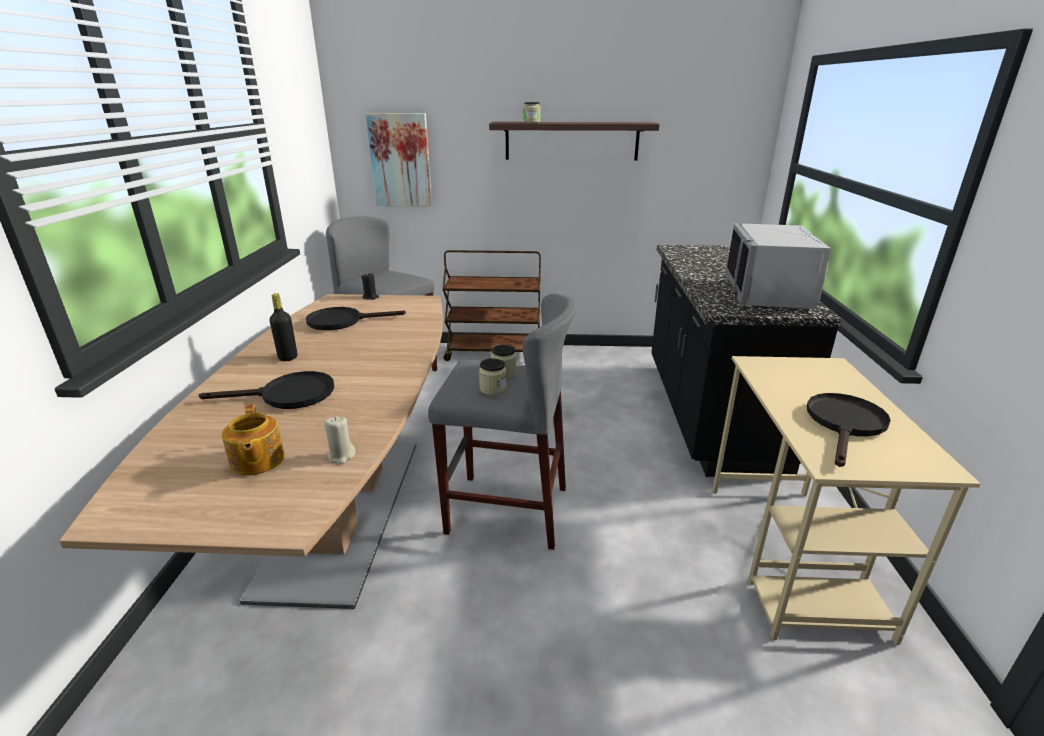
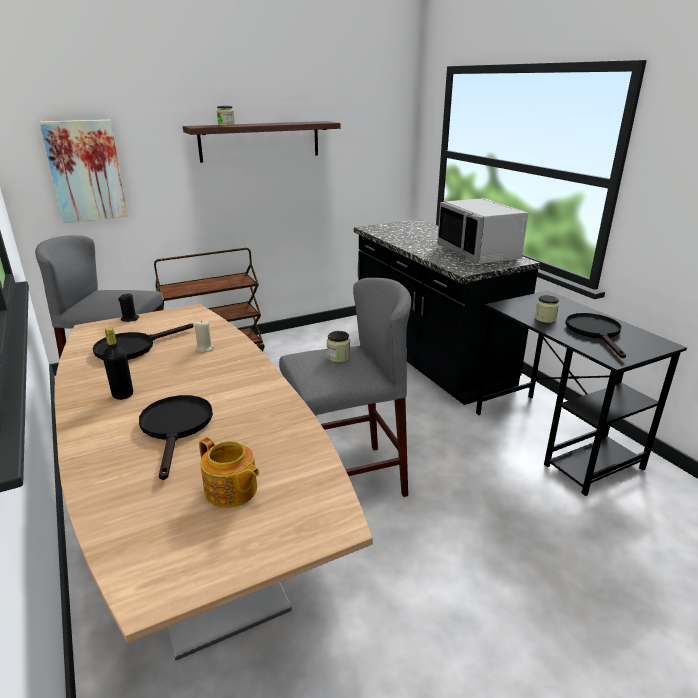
camera: 30 degrees left, 0 degrees up
black frying pan [199,371,334,409] -> black frying pan turned 60 degrees counterclockwise [139,395,213,480]
beige candle [324,417,356,464] -> beige candle moved to [194,320,214,352]
jar [479,358,507,395] -> jar moved to [535,295,559,323]
beige desk [712,356,981,645] -> black desk [476,291,687,496]

